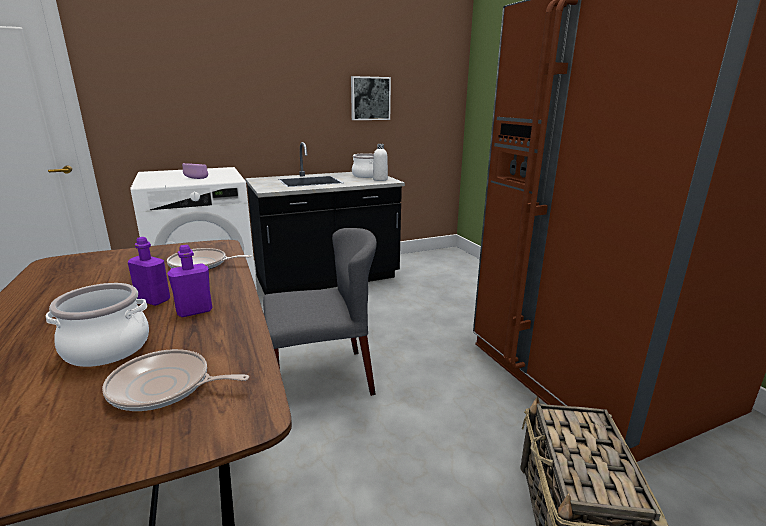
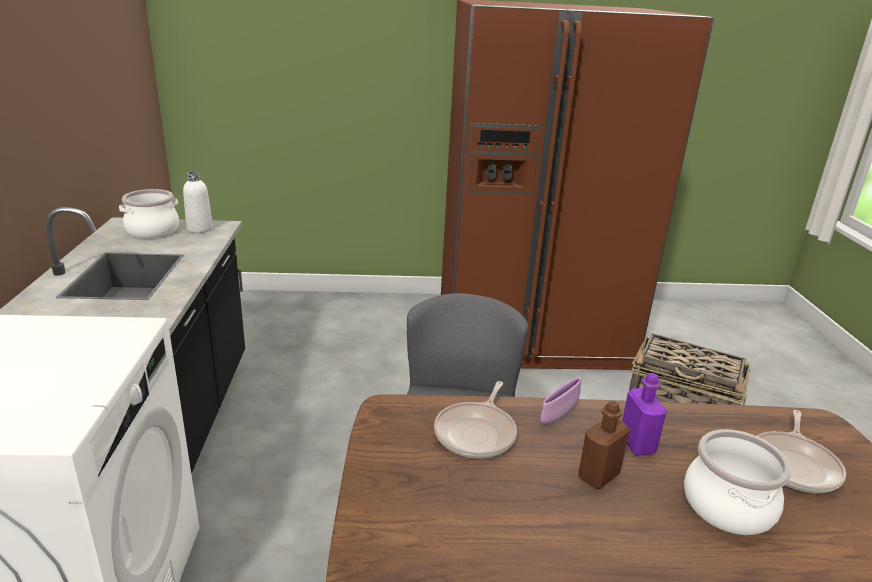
camera: 70 degrees left, 5 degrees up
purple bottle [128,237,170,306] -> brown bottle [578,401,630,489]
purple bowl [182,163,208,179] -> purple bowl moved to [540,377,581,424]
picture [351,76,391,120] -> none

